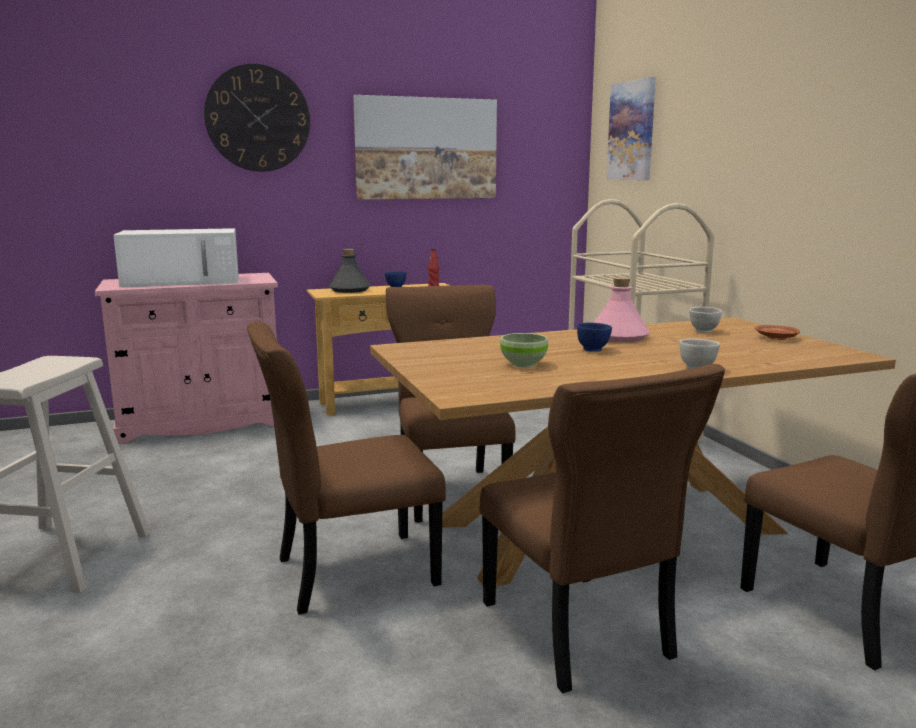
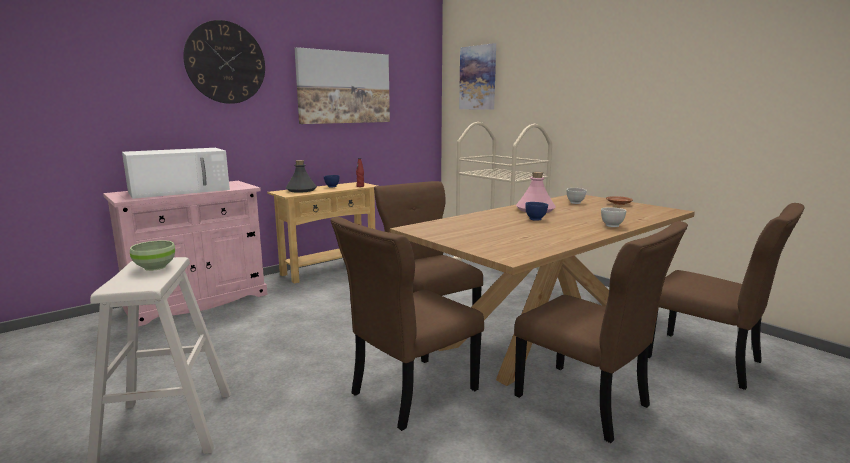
camera: 20 degrees left, 0 degrees up
green bowl [500,333,548,367] -> green bowl moved to [130,240,175,271]

